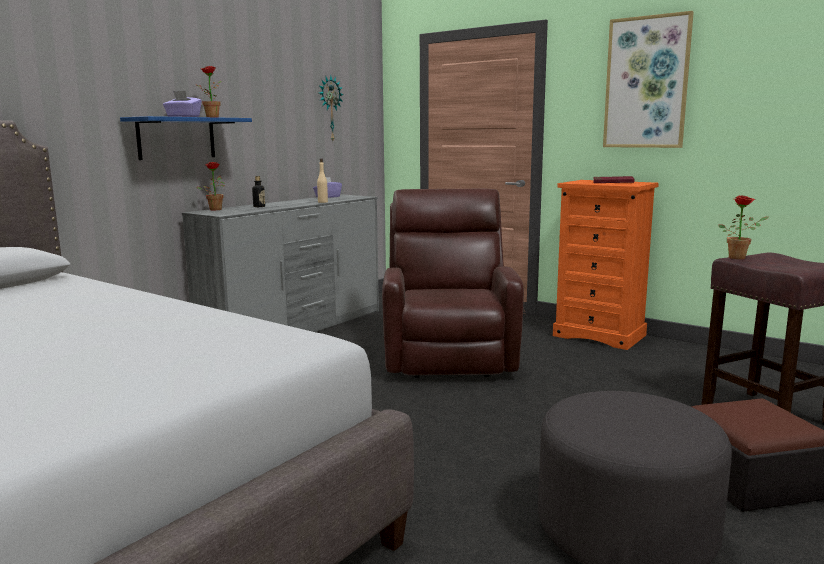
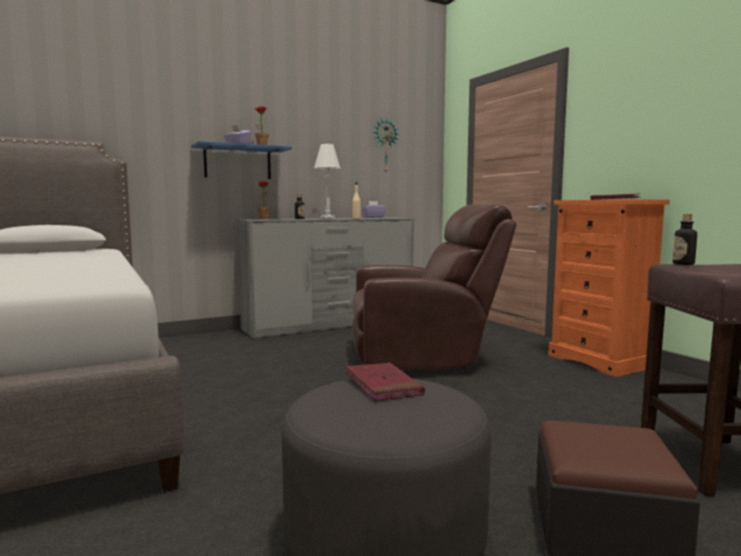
camera: 25 degrees right, 5 degrees down
brown armchair [382,189,524,378] -> brown armchair turned 60 degrees clockwise [352,204,517,370]
picture [603,11,694,148] -> none
potted plant [719,195,769,259] -> bottle [673,214,697,265]
none -> white table lamp [314,144,341,219]
none -> red book [346,363,425,401]

